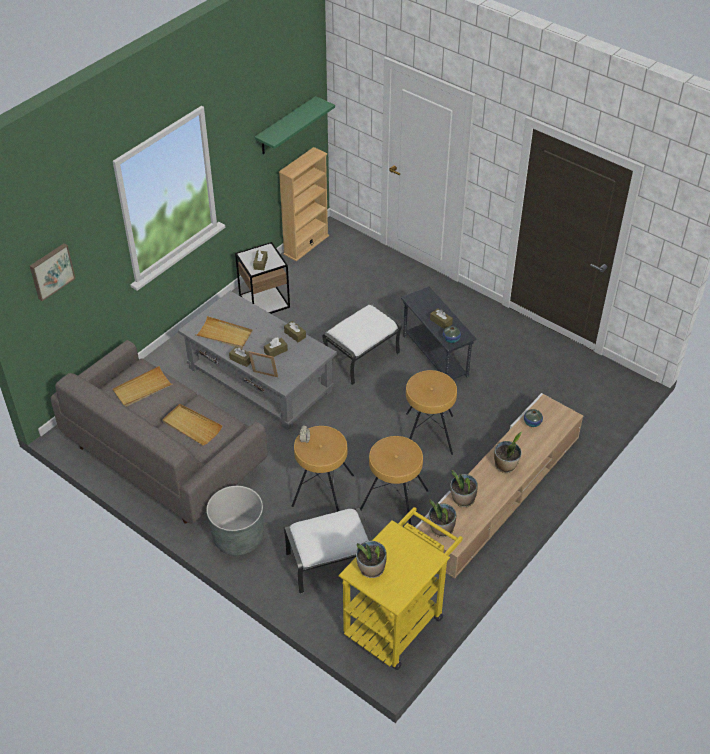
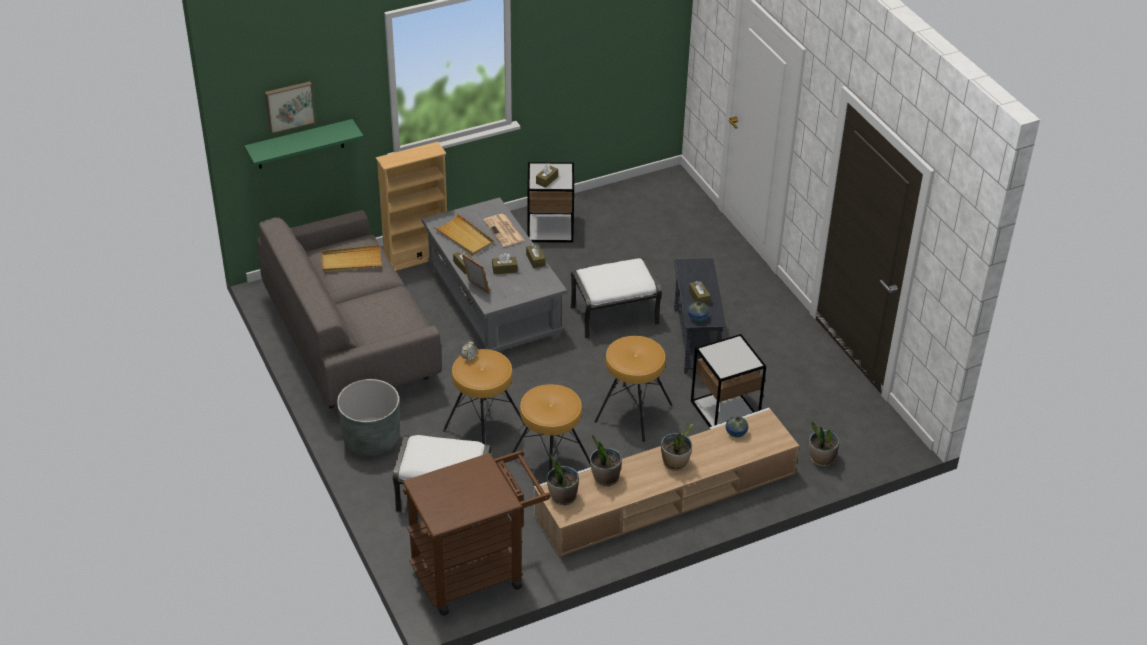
camera: 25 degrees right, 5 degrees down
beige tray [162,404,222,445] -> none
green shelf [255,96,335,154] -> green shelf moved to [244,119,364,169]
beige bookcase [278,147,329,261] -> beige bookcase moved to [376,142,447,271]
yellow cart [338,507,463,670] -> brown cart [402,450,551,616]
potted plant [356,541,387,578] -> potted plant moved to [809,422,839,466]
none -> newspaper [483,214,525,247]
none -> side table [691,334,766,428]

